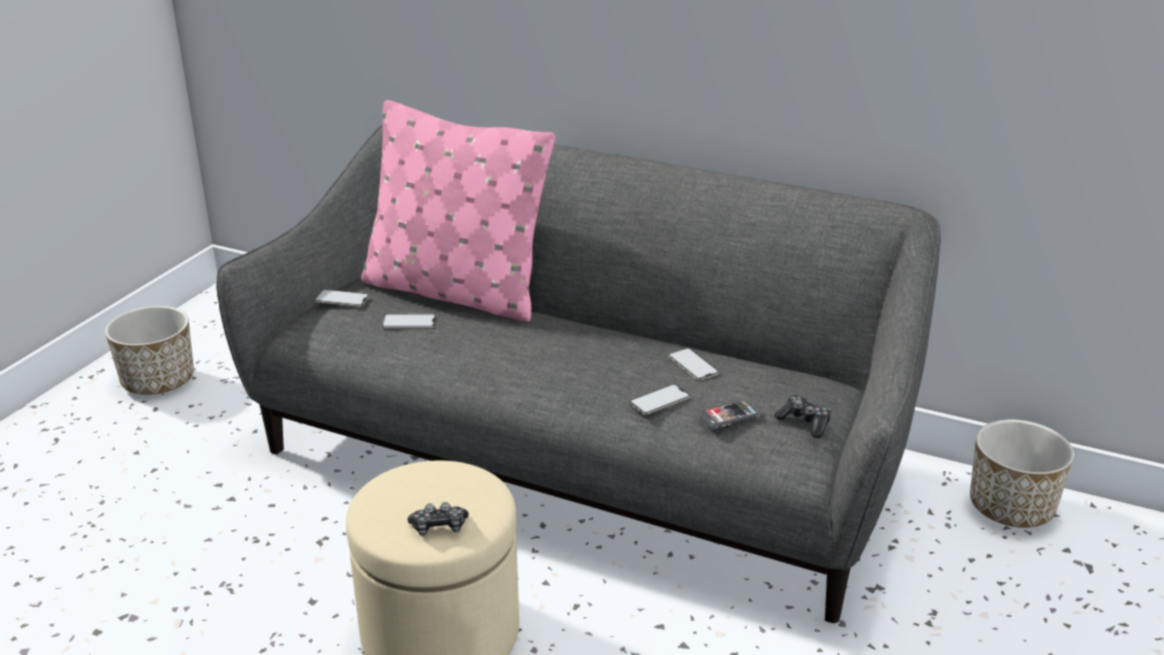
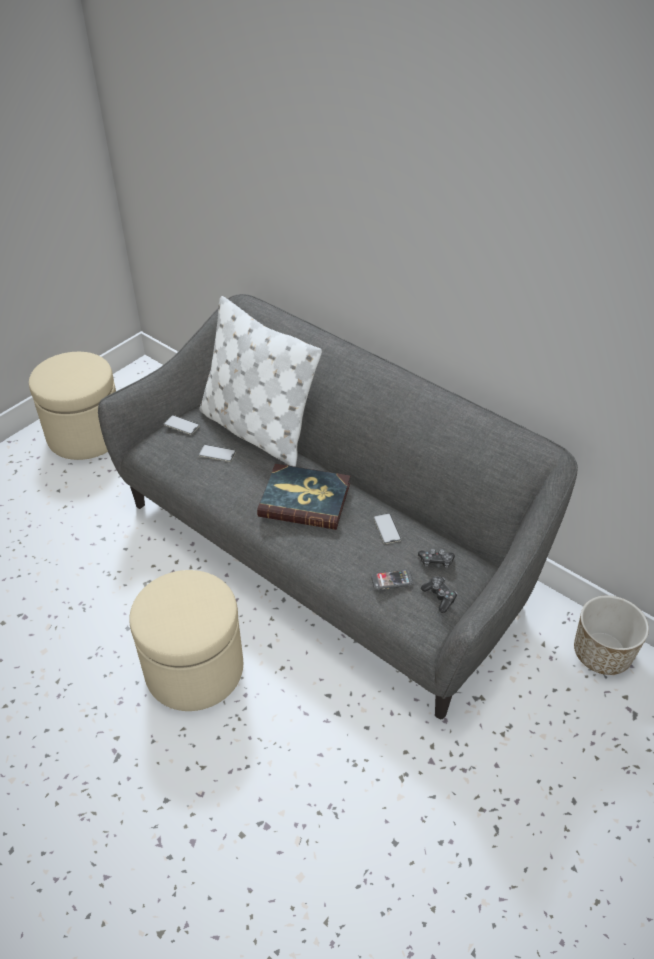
camera: 15 degrees right, 15 degrees up
planter [105,306,194,395] -> beige ottoman [29,352,116,460]
pink pillow [361,100,555,322] -> white pillow [199,296,322,467]
game controller [407,502,469,536] -> game controller moved to [418,548,455,569]
phone [629,384,691,415] -> none
none -> book [257,464,350,530]

